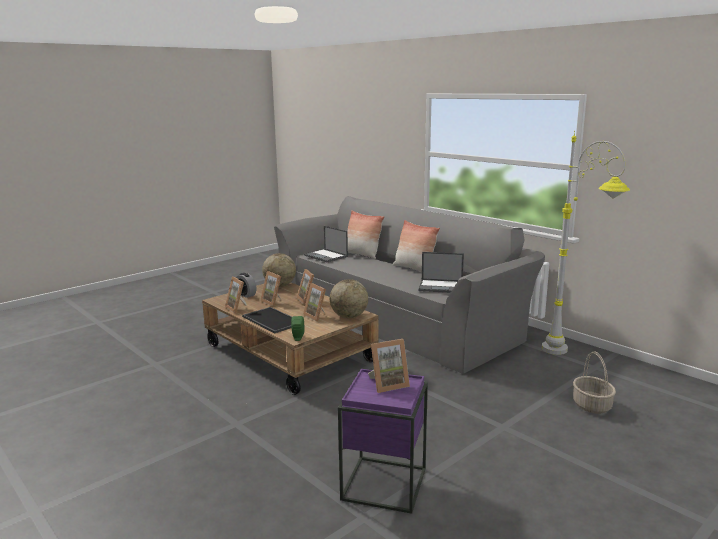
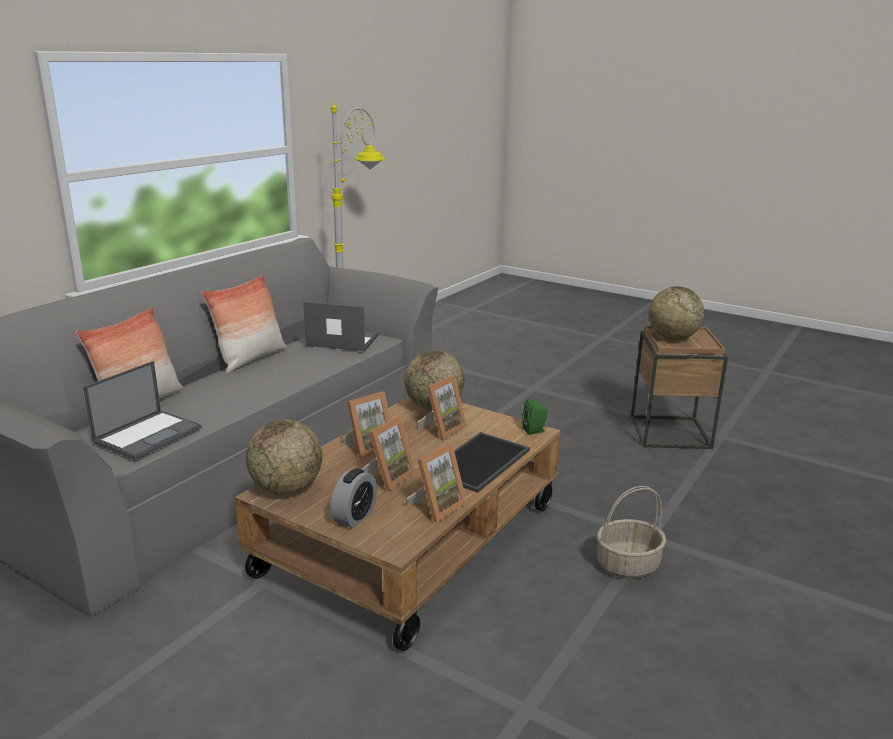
camera: 105 degrees left, 5 degrees up
purple side table [338,369,428,514] -> brown side table [631,326,728,449]
picture frame [368,339,410,393] -> globe [649,286,704,340]
laptop [418,252,464,293] -> laptop turned 75 degrees counterclockwise [303,302,379,351]
basket [573,351,616,414] -> basket moved to [597,486,666,579]

